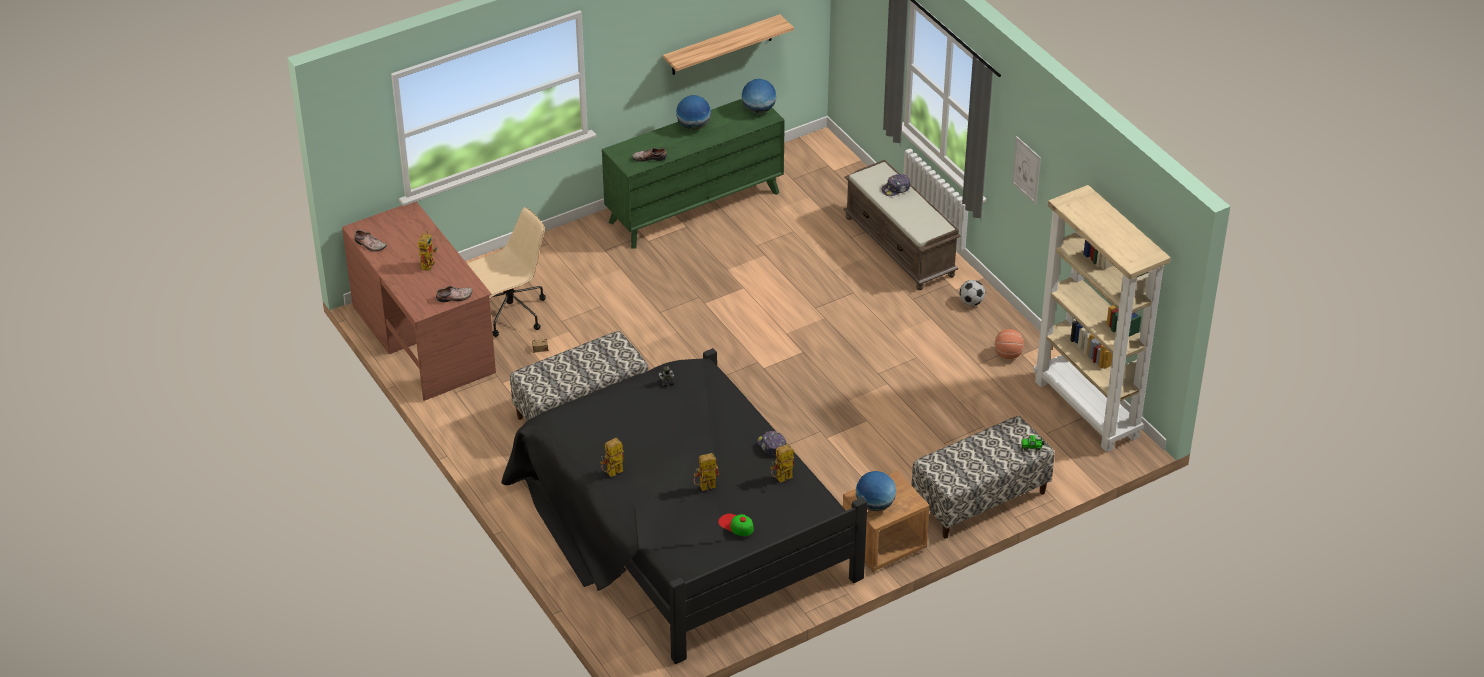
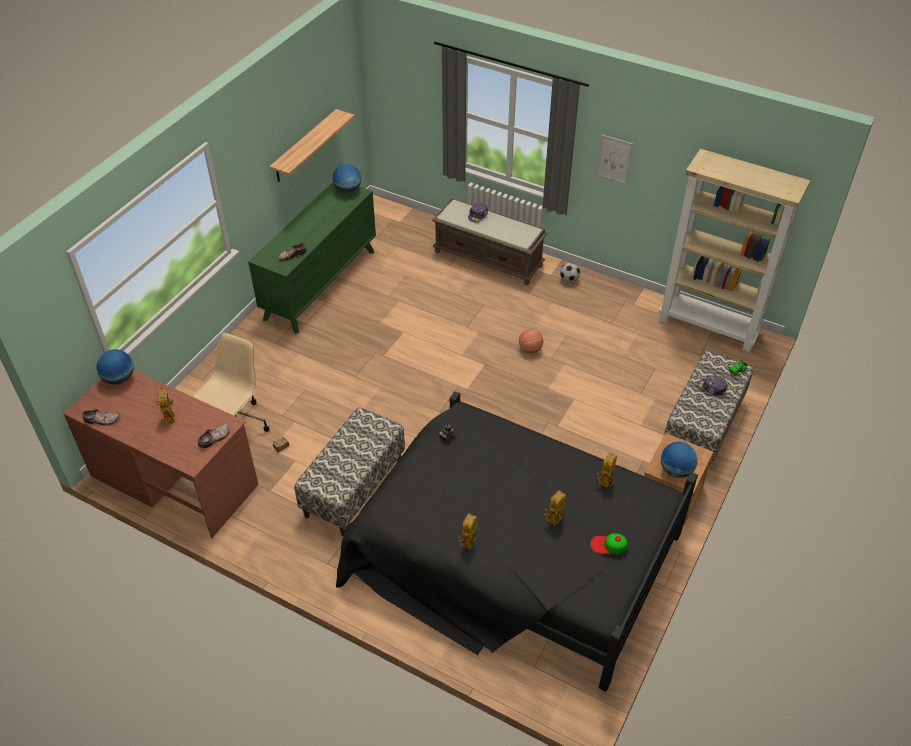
camera: 30 degrees left, 5 degrees up
globe [676,95,711,130] -> globe moved to [96,349,134,385]
cap [757,431,787,456] -> cap moved to [697,375,727,395]
basketball [995,329,1024,359] -> basketball moved to [519,329,543,353]

